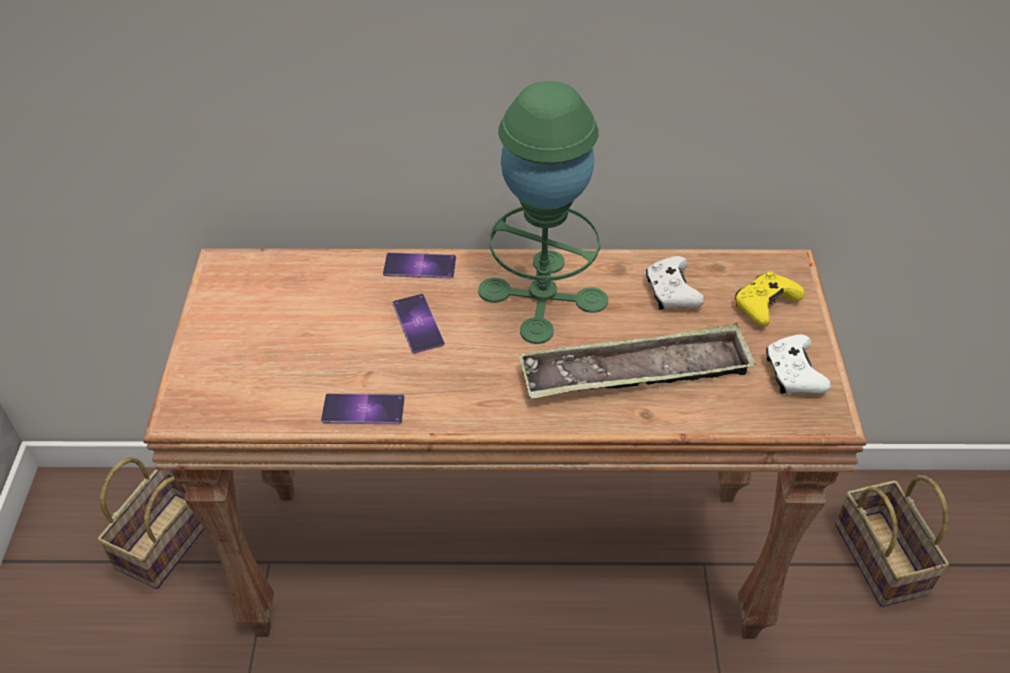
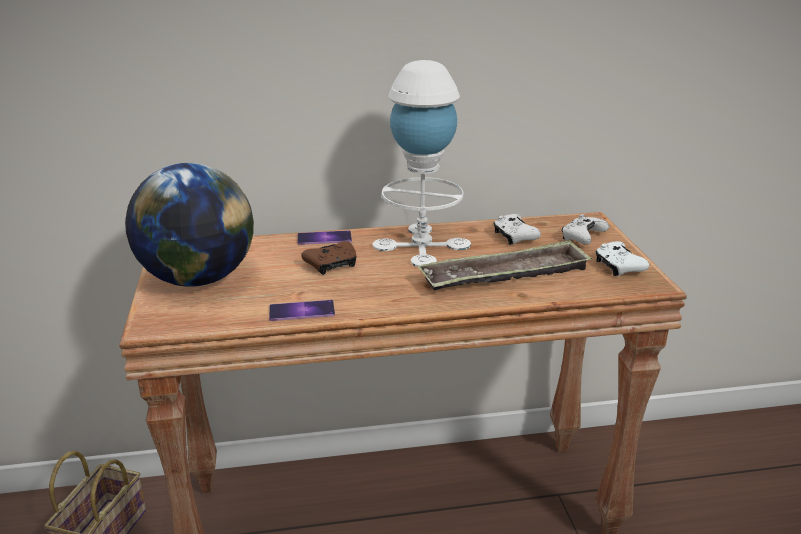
camera: 10 degrees left, 20 degrees down
phone [393,294,445,354] -> brown game controller [301,241,357,275]
green table lamp [478,81,608,344] -> white table lamp [373,60,471,267]
yellow game controller [735,271,805,326] -> white game controller [562,214,609,245]
basket [835,475,949,607] -> none
none -> globe [125,163,254,287]

